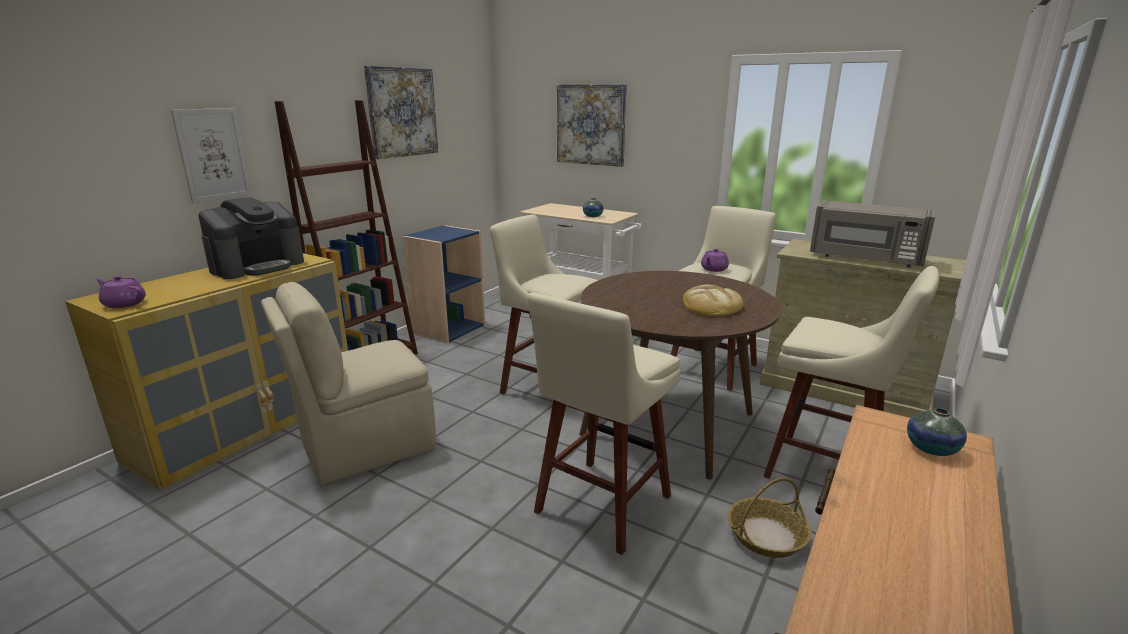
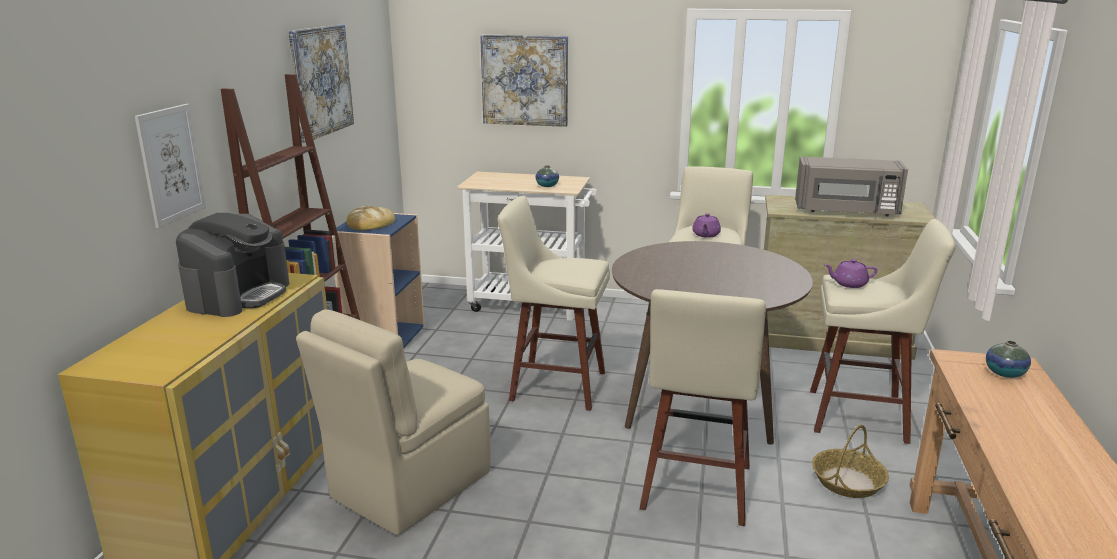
camera: 20 degrees left, 0 degrees up
purple teapot [96,275,146,308] -> purple teapot moved to [825,259,877,288]
bread [683,284,743,316] -> bread moved to [346,206,395,231]

